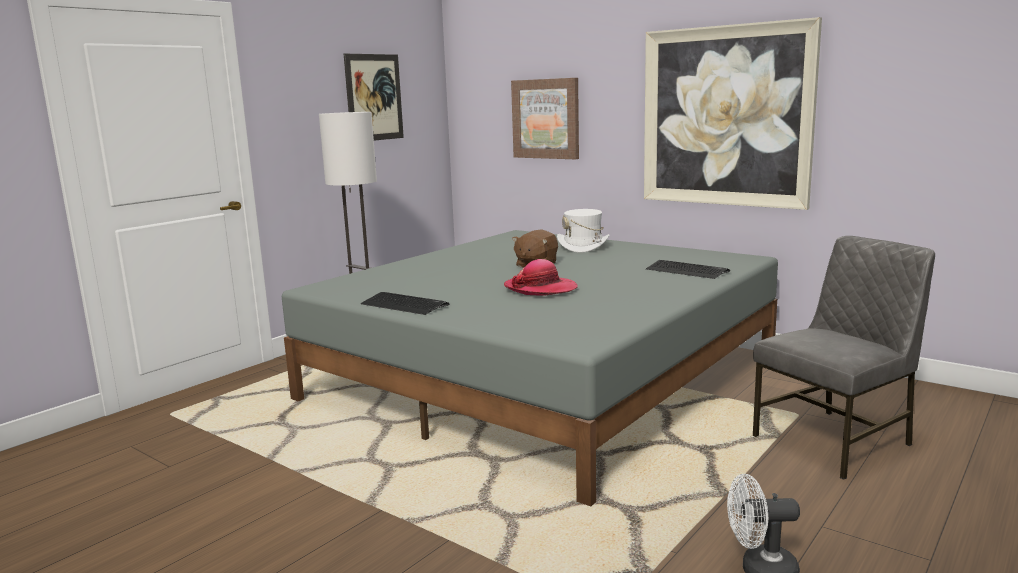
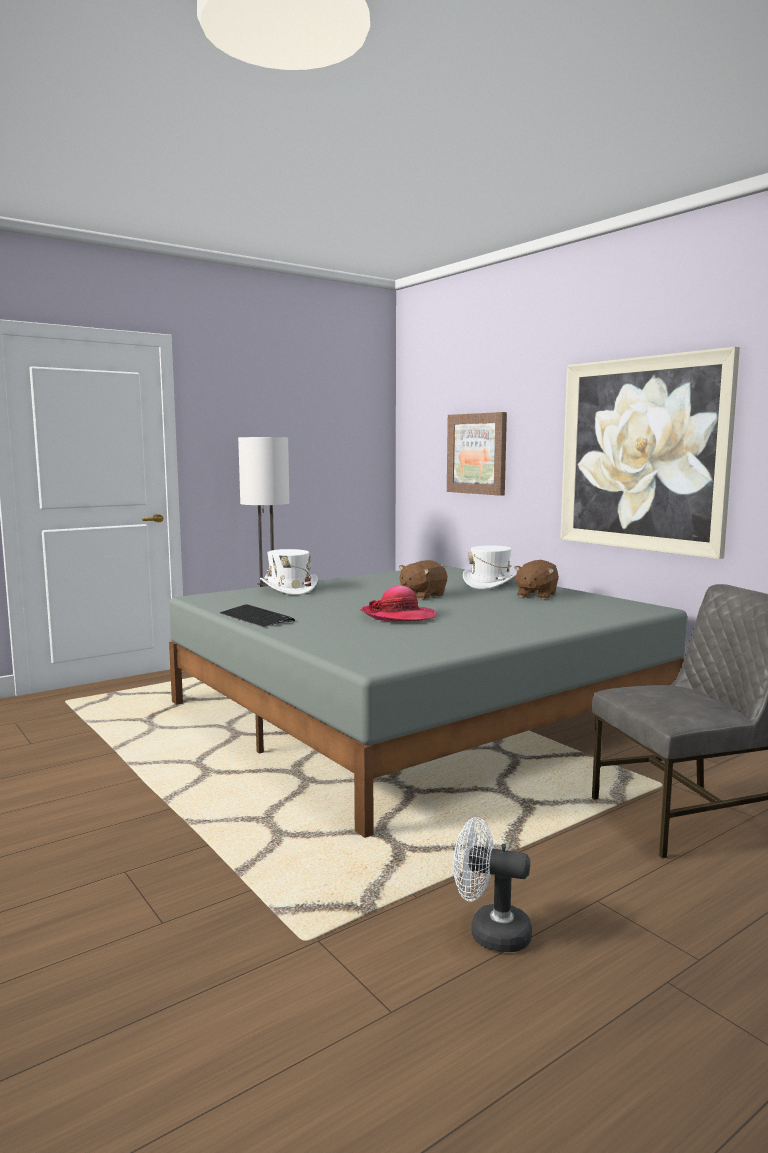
camera: 15 degrees right, 5 degrees down
picture [344,54,404,141] -> none
keyboard [646,260,730,279] -> none
none -> white hat [260,549,318,595]
none -> brown plush toy [514,560,559,599]

